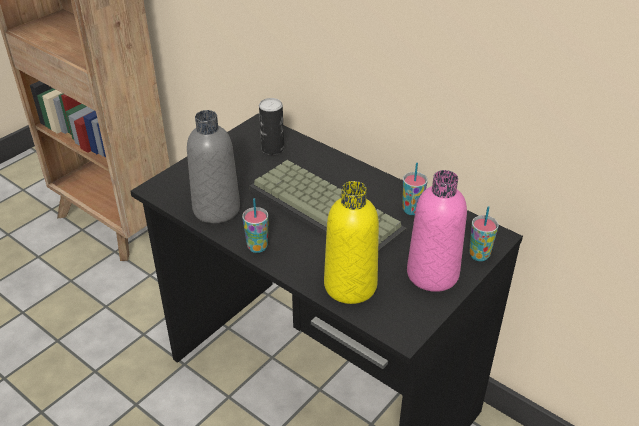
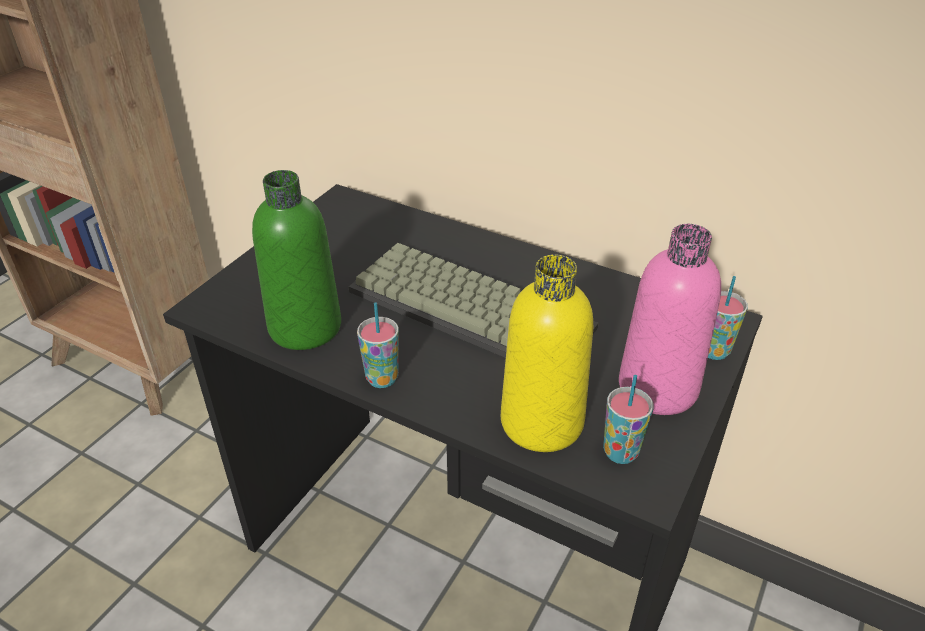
camera: 10 degrees left, 0 degrees up
grey bottle [187,110,240,223] -> green bottle [252,170,341,350]
can [259,98,284,155] -> none
cup [402,162,428,215] -> cup moved to [603,375,654,464]

